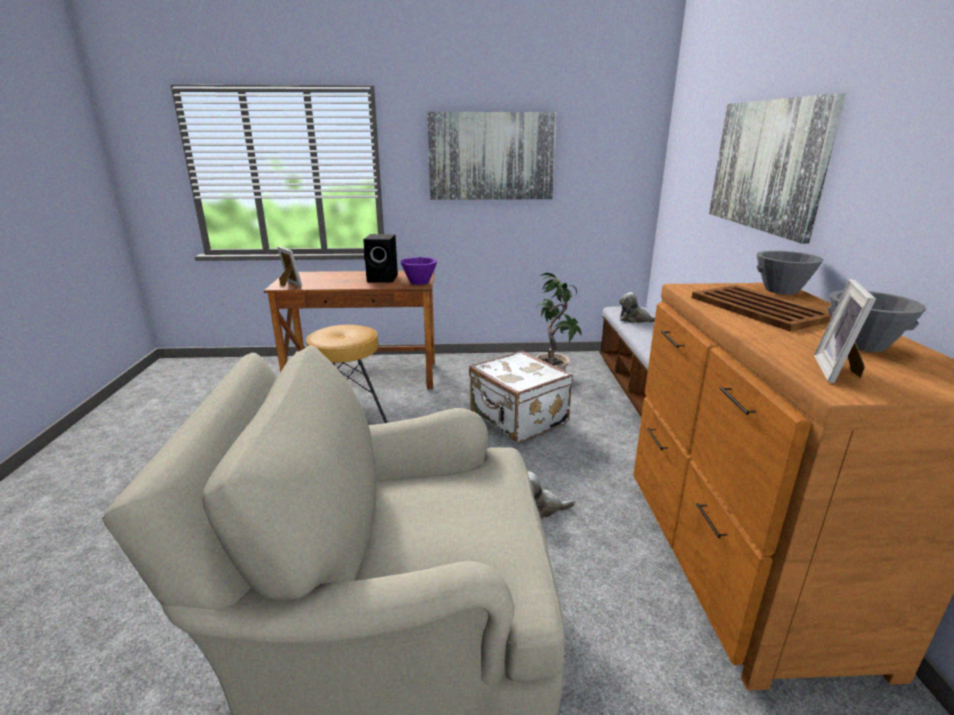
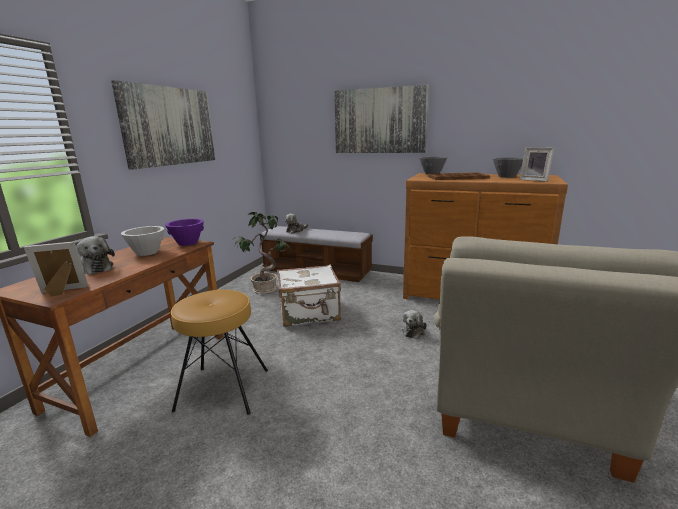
camera: 65 degrees left, 5 degrees down
black speaker [363,234,398,283] -> white bowl [121,226,164,256]
none -> plush toy [76,236,115,275]

